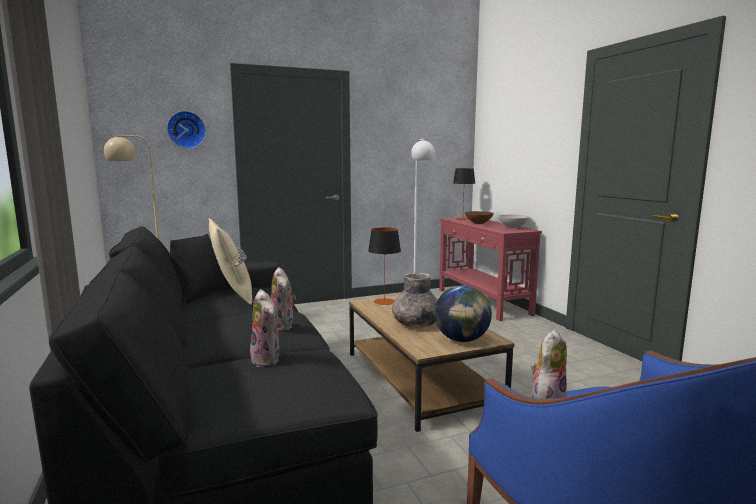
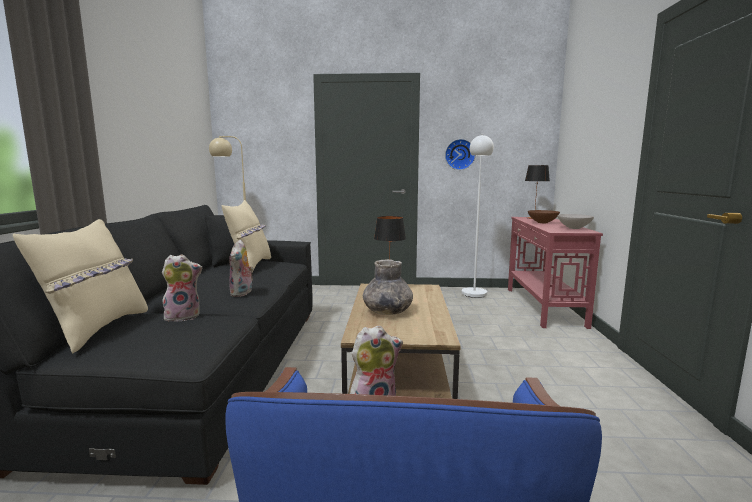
camera: 25 degrees right, 0 degrees up
wall clock [167,111,206,149] -> wall clock moved to [445,139,475,170]
plush toy [250,289,282,367] -> plush toy turned 105 degrees counterclockwise [162,254,202,322]
globe [435,285,492,342] -> none
none -> beige pillow [13,219,148,354]

